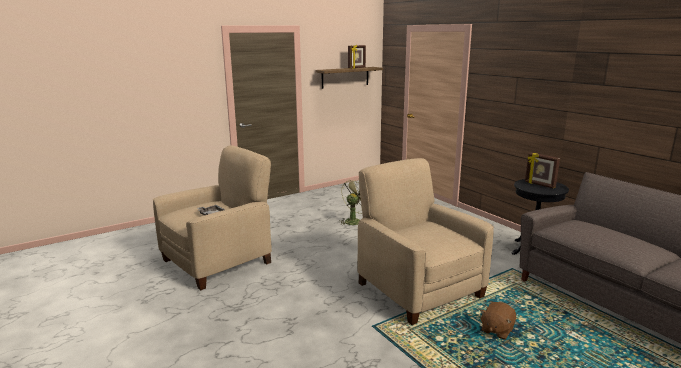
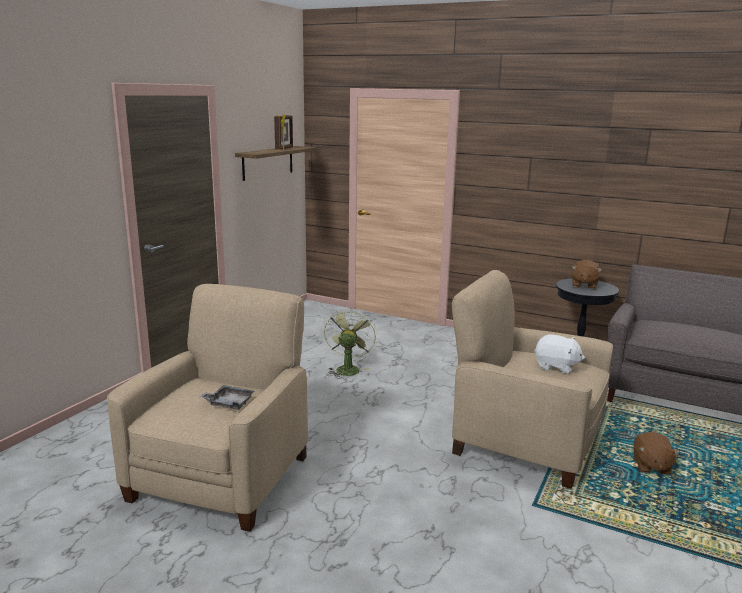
camera: 30 degrees left, 0 degrees up
picture frame [525,153,560,188] -> brown plush toy [572,260,602,289]
none -> white plush toy [534,335,585,374]

